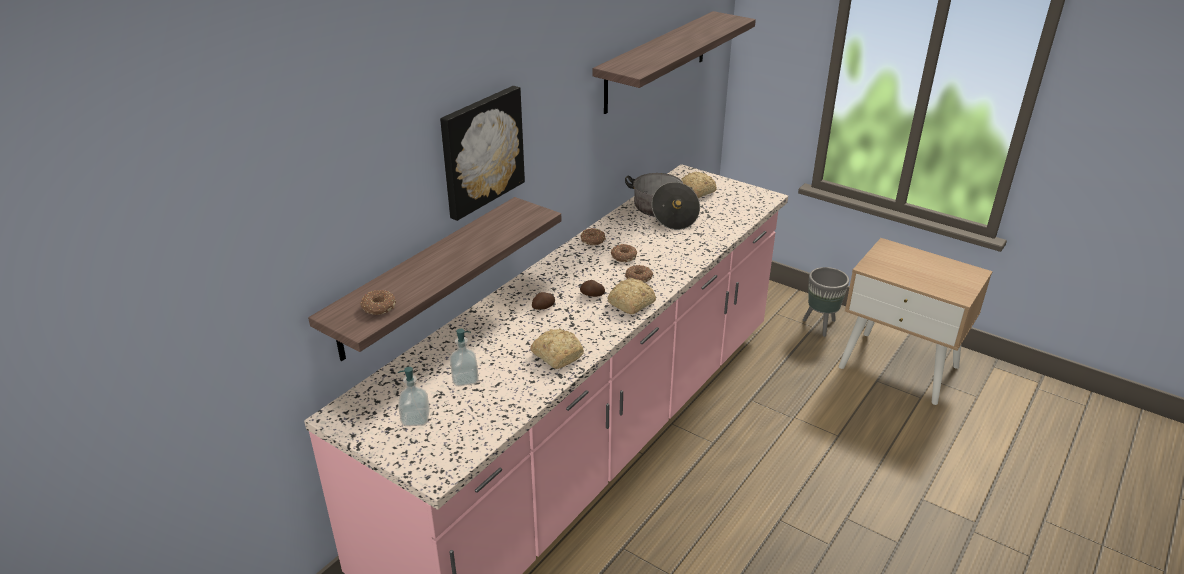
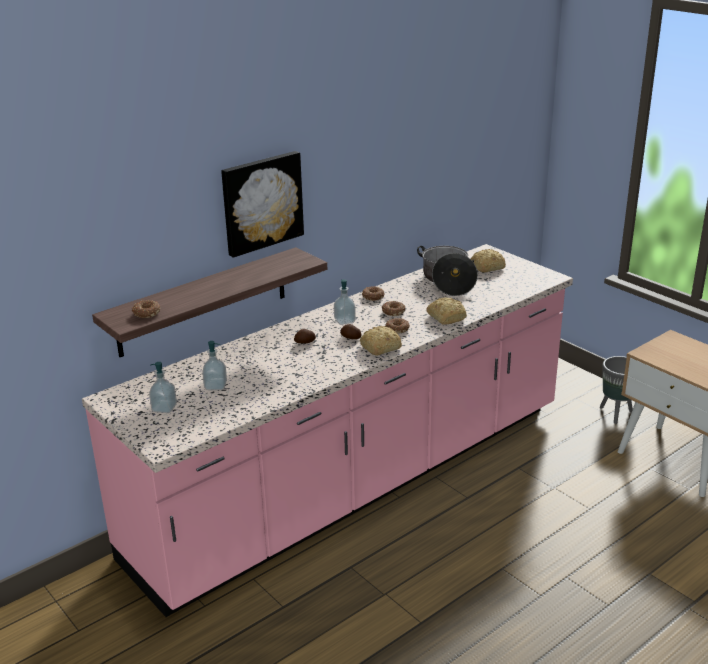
camera: 15 degrees right, 5 degrees down
bread [530,328,584,369] -> bread moved to [426,298,467,325]
shelf [593,11,756,114] -> none
none -> soap dispenser [334,279,356,325]

